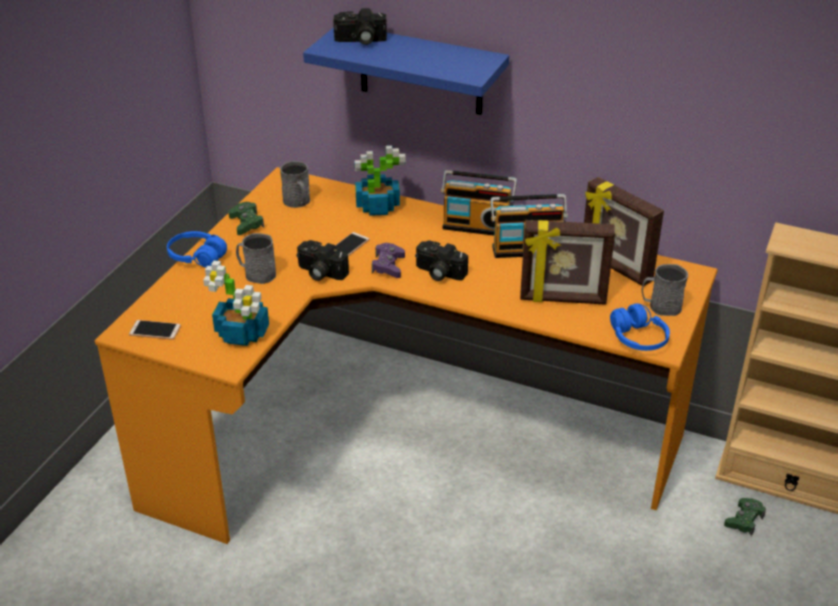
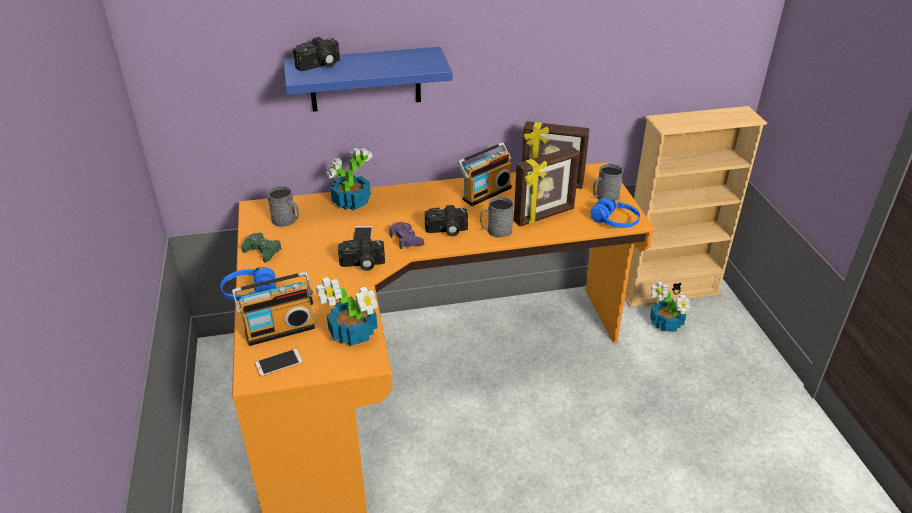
camera: 35 degrees left, 0 degrees up
grey mug [236,233,276,284] -> grey mug moved to [480,196,514,238]
radio [441,170,517,236] -> radio moved to [232,272,315,346]
green game controller [724,498,766,536] -> potted plant [650,282,690,331]

